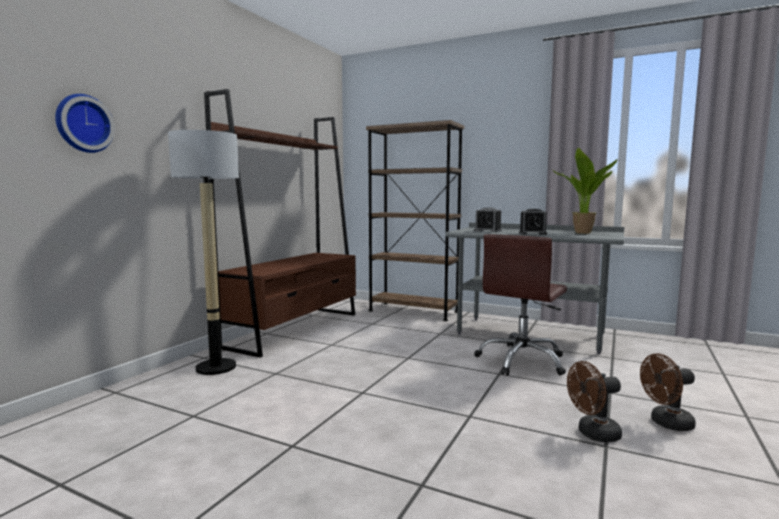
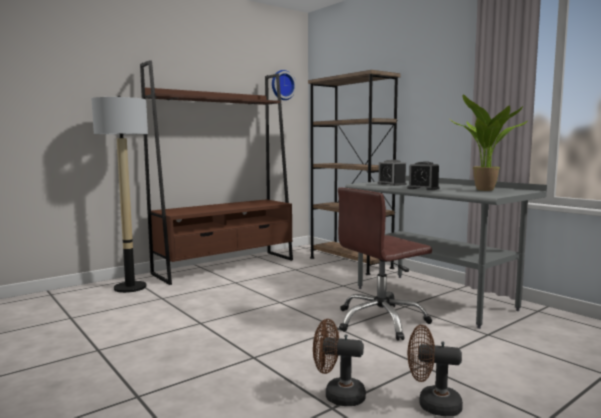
camera: 25 degrees right, 0 degrees up
wall clock [55,94,115,153] -> wall clock moved to [272,70,296,100]

